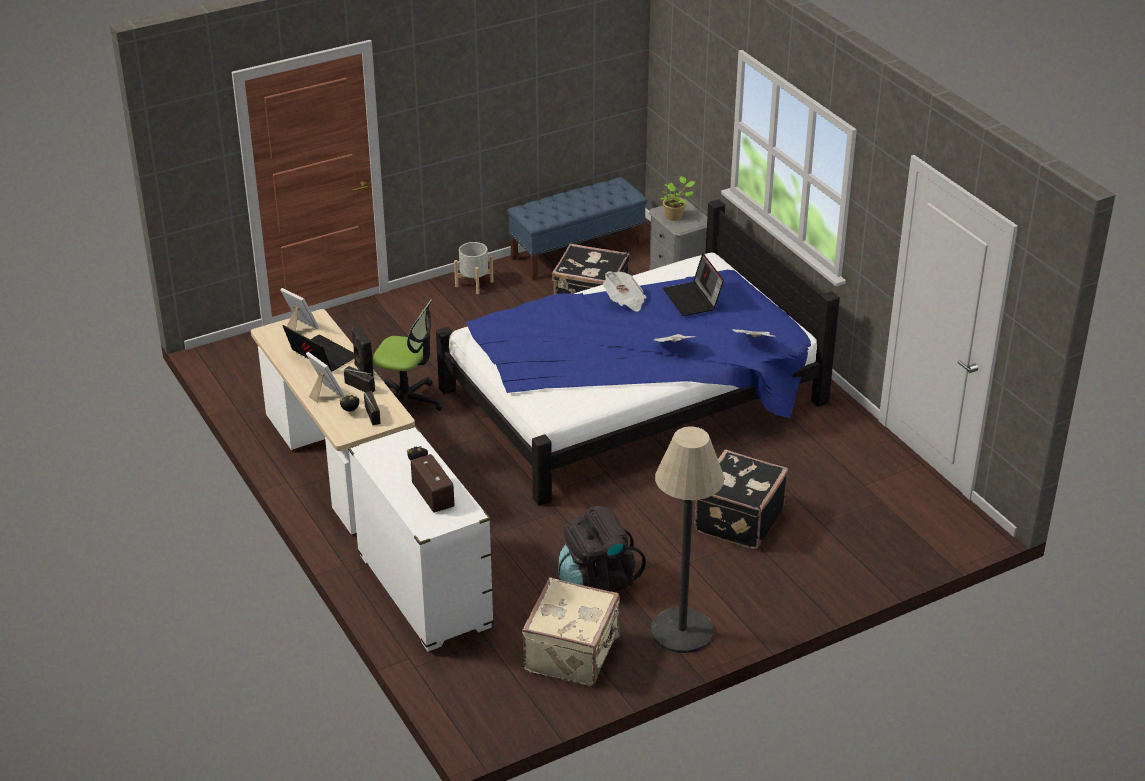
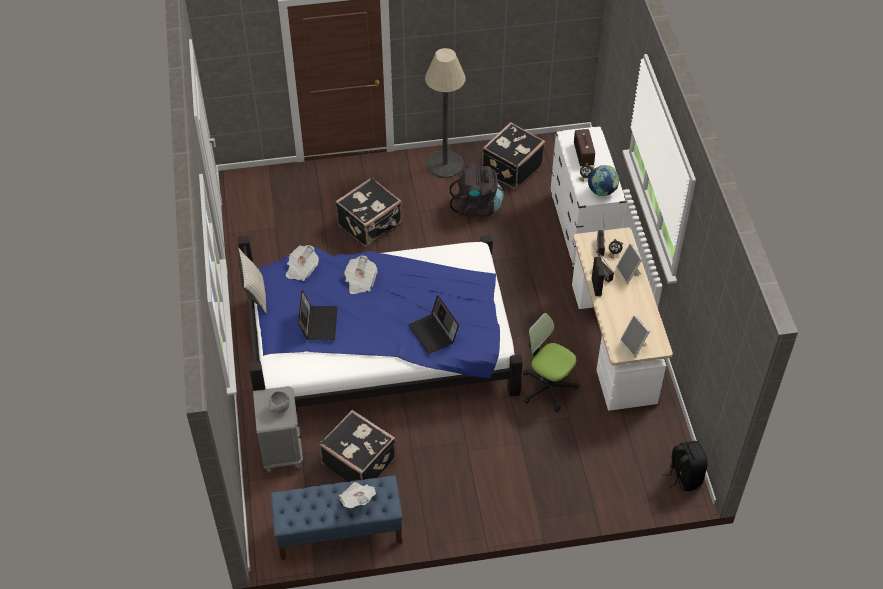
camera: 160 degrees left, 15 degrees up
laptop [283,325,354,372] -> laptop moved to [408,295,459,354]
grey planter [454,242,494,294] -> none
beige suitcase [522,577,620,686] -> black suitcase [482,122,545,189]
newspaper [603,271,647,312] -> newspaper moved to [339,482,376,508]
potted plant [661,176,695,221] -> grey bowl [268,391,290,413]
none -> beige pillow [238,248,267,313]
none -> globe [588,165,619,197]
none -> black backpack [662,441,708,491]

